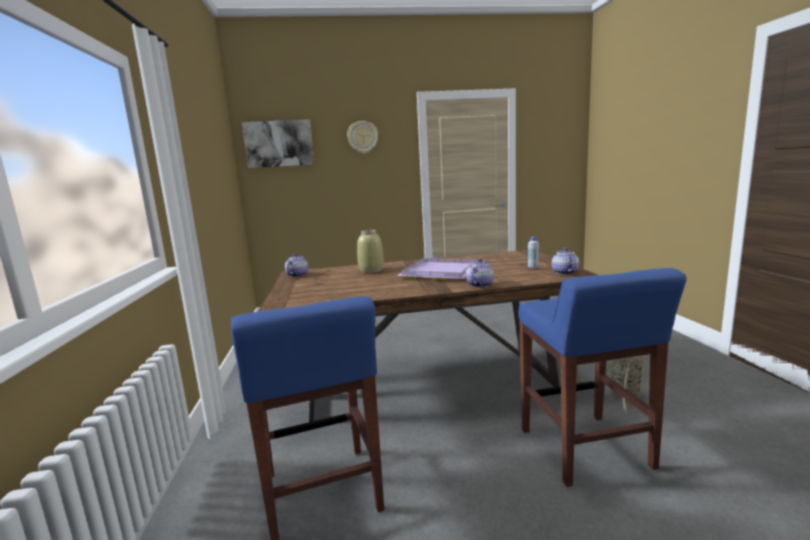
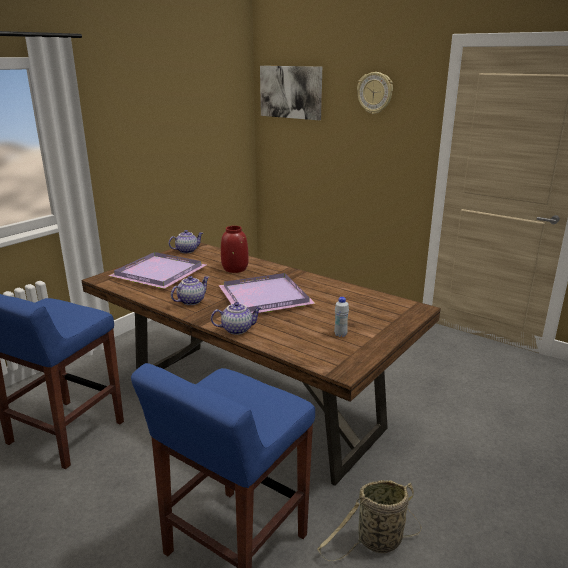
camera: 45 degrees right, 10 degrees up
beige vase [357,230,384,273] -> red vase [221,226,249,273]
teapot [552,248,579,275] -> teapot moved to [171,276,209,305]
none -> purple tray [109,252,206,289]

